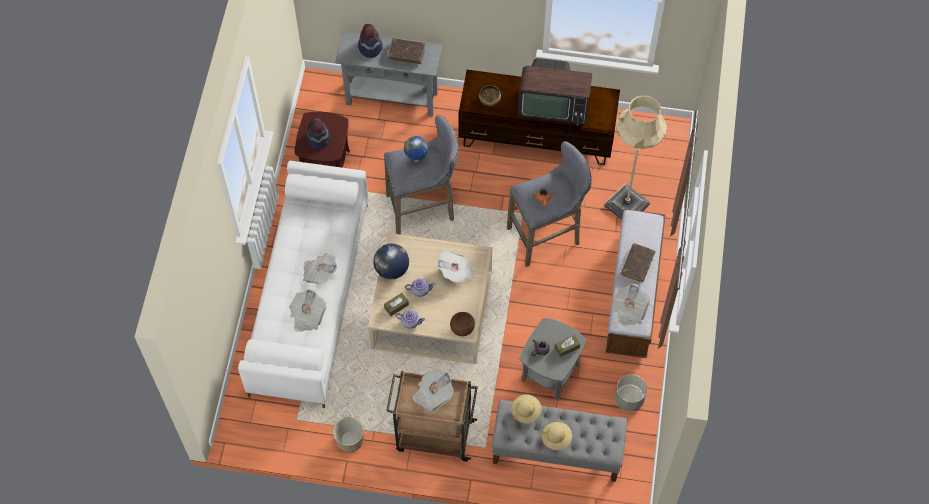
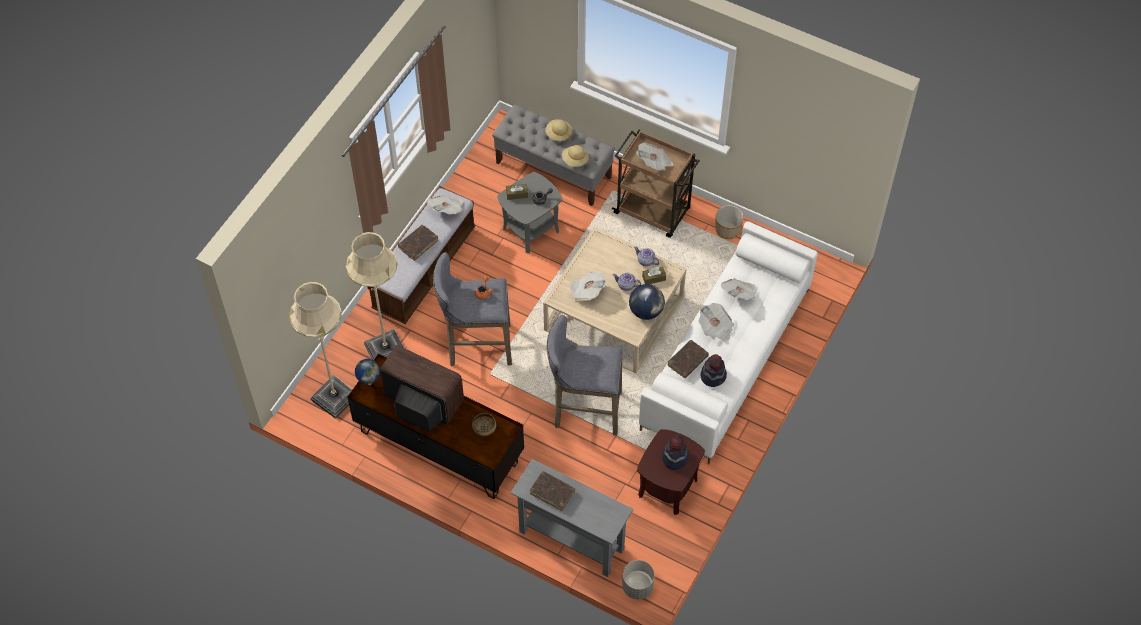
camera: 160 degrees left, 5 degrees down
hat [358,24,383,58] -> hat moved to [700,354,727,387]
globe [404,136,428,162] -> globe moved to [355,359,380,386]
brown bowl [450,312,475,336] -> none
grey planter [615,374,647,411] -> grey planter moved to [622,560,655,599]
none -> beige floor lamp [289,282,353,419]
none -> brown book [668,340,709,378]

